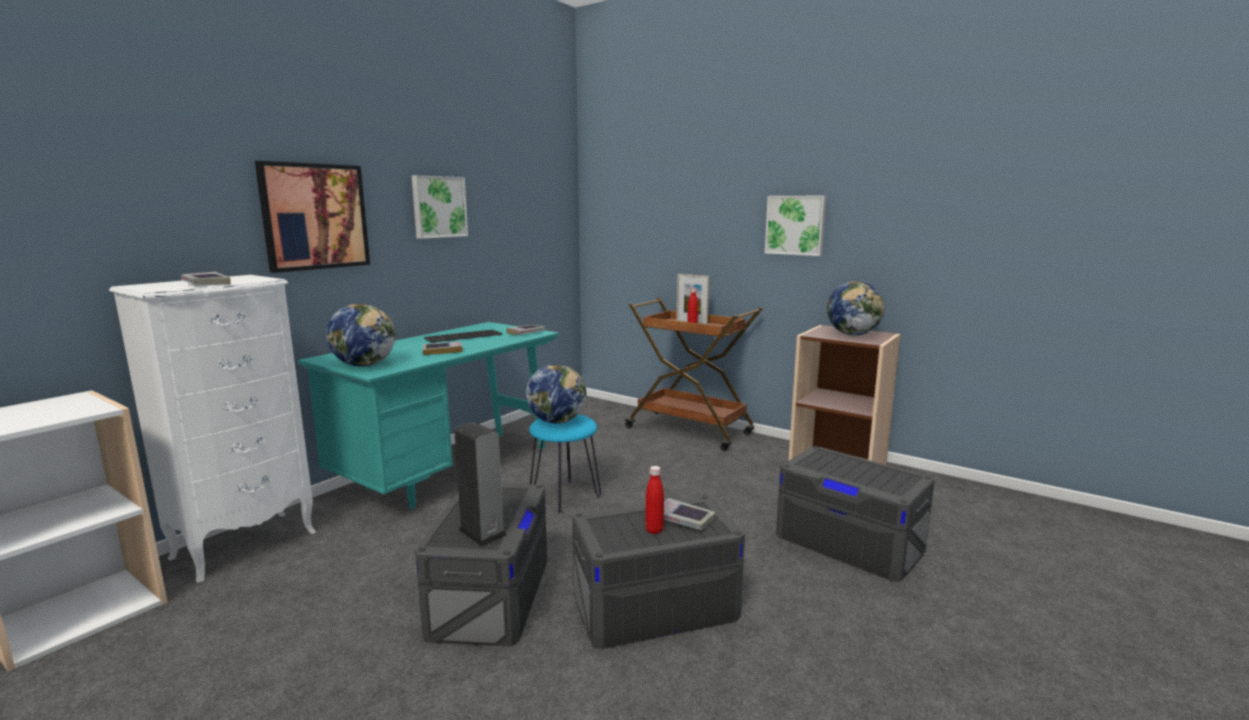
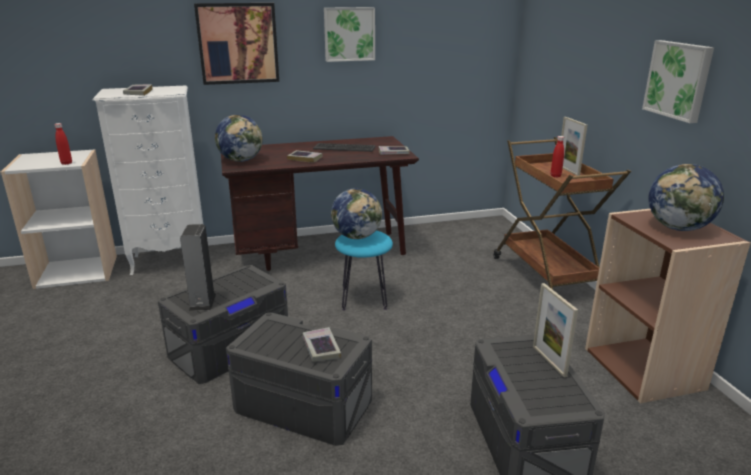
camera: 40 degrees right, 10 degrees up
turquoise desk [298,322,559,509] -> brown desk [221,136,419,271]
red bottle [645,466,664,534] -> red bottle moved to [54,123,72,165]
none -> picture frame [533,283,578,378]

